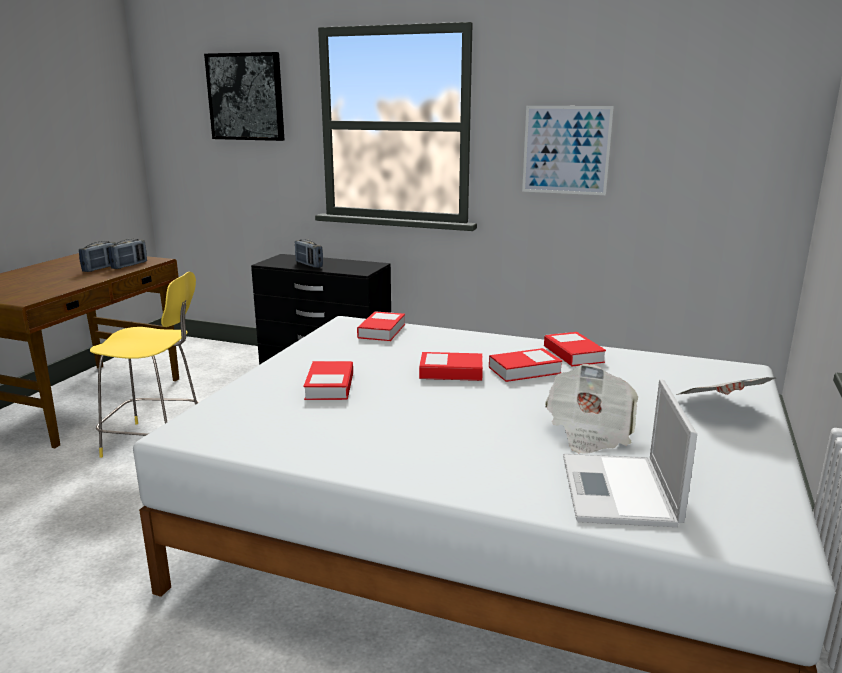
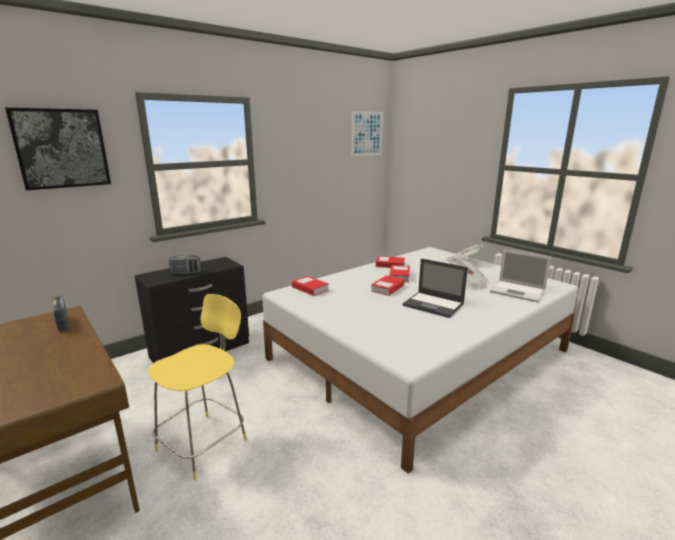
camera: 60 degrees left, 0 degrees up
radio [79,241,116,272] -> none
book [304,361,353,400] -> none
picture [522,106,614,195] -> picture moved to [351,111,383,156]
none -> laptop [403,258,468,318]

